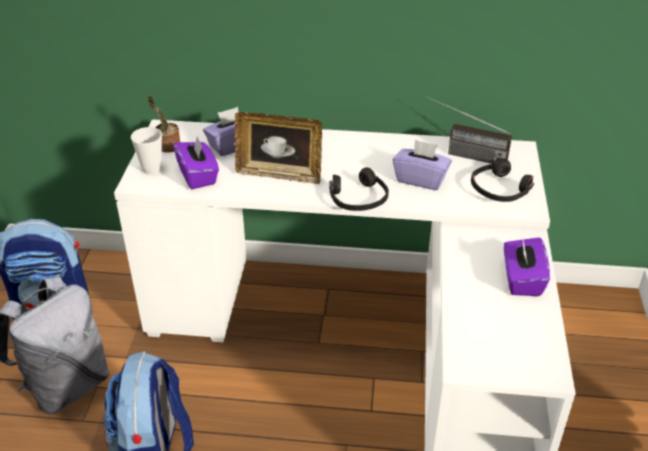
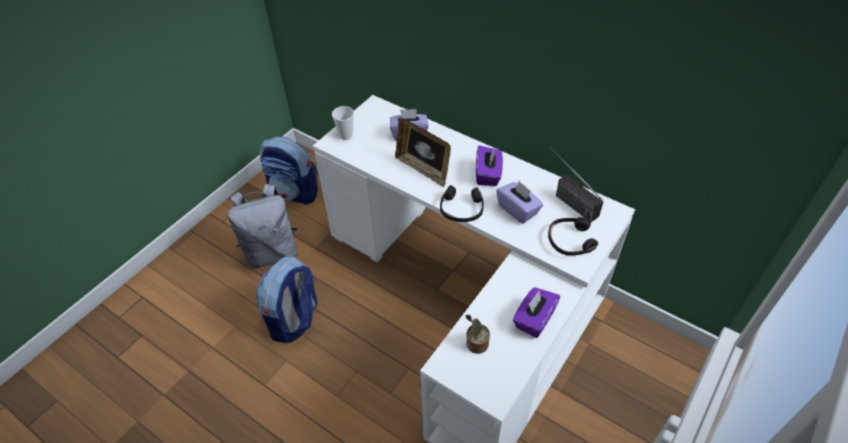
camera: 30 degrees right, 10 degrees up
potted plant [148,95,180,152] -> potted plant moved to [465,315,490,354]
purple tissue box [173,135,219,189] -> purple tissue box moved to [476,145,503,186]

